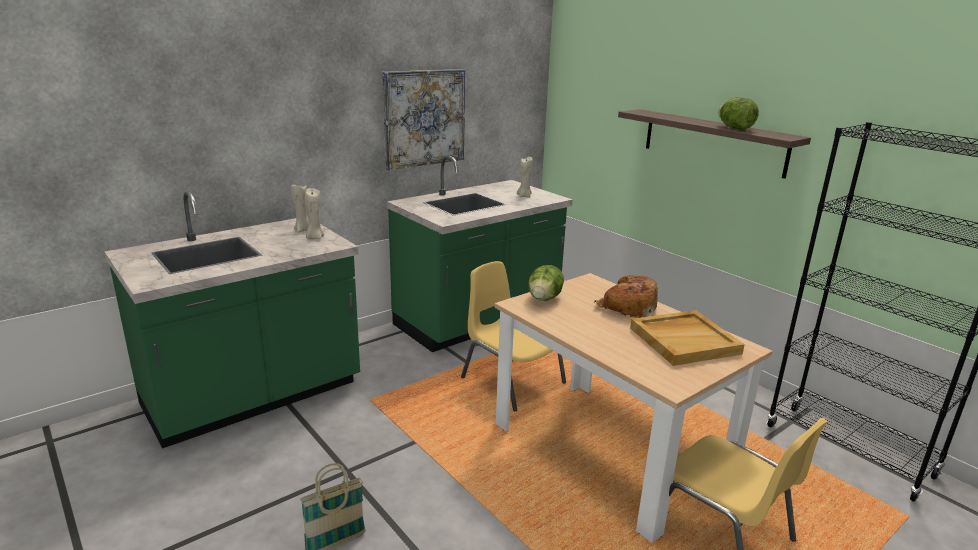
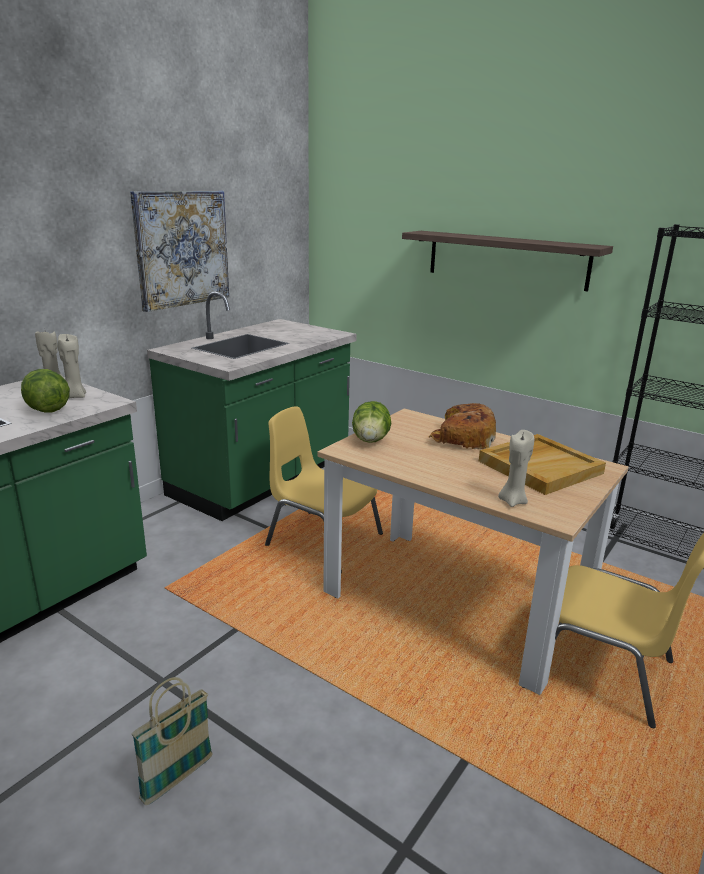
camera: 15 degrees left, 0 degrees up
beige candle [517,157,533,198] -> beige candle moved to [498,430,535,507]
lettuce [718,97,759,130] -> lettuce moved to [21,369,70,413]

